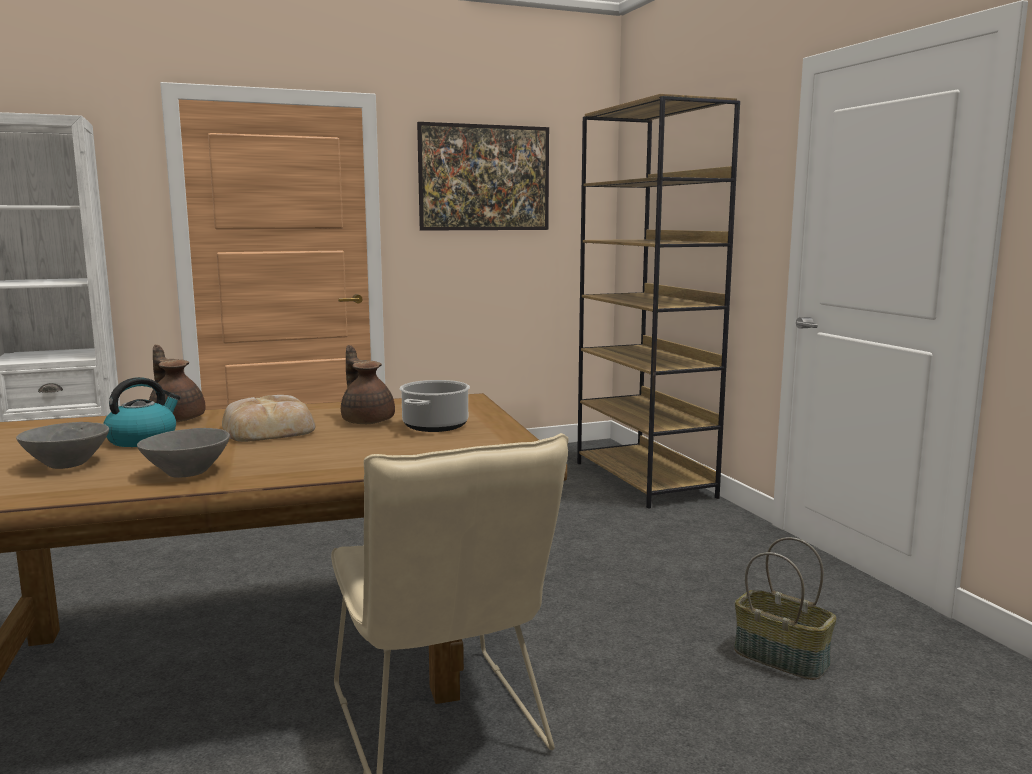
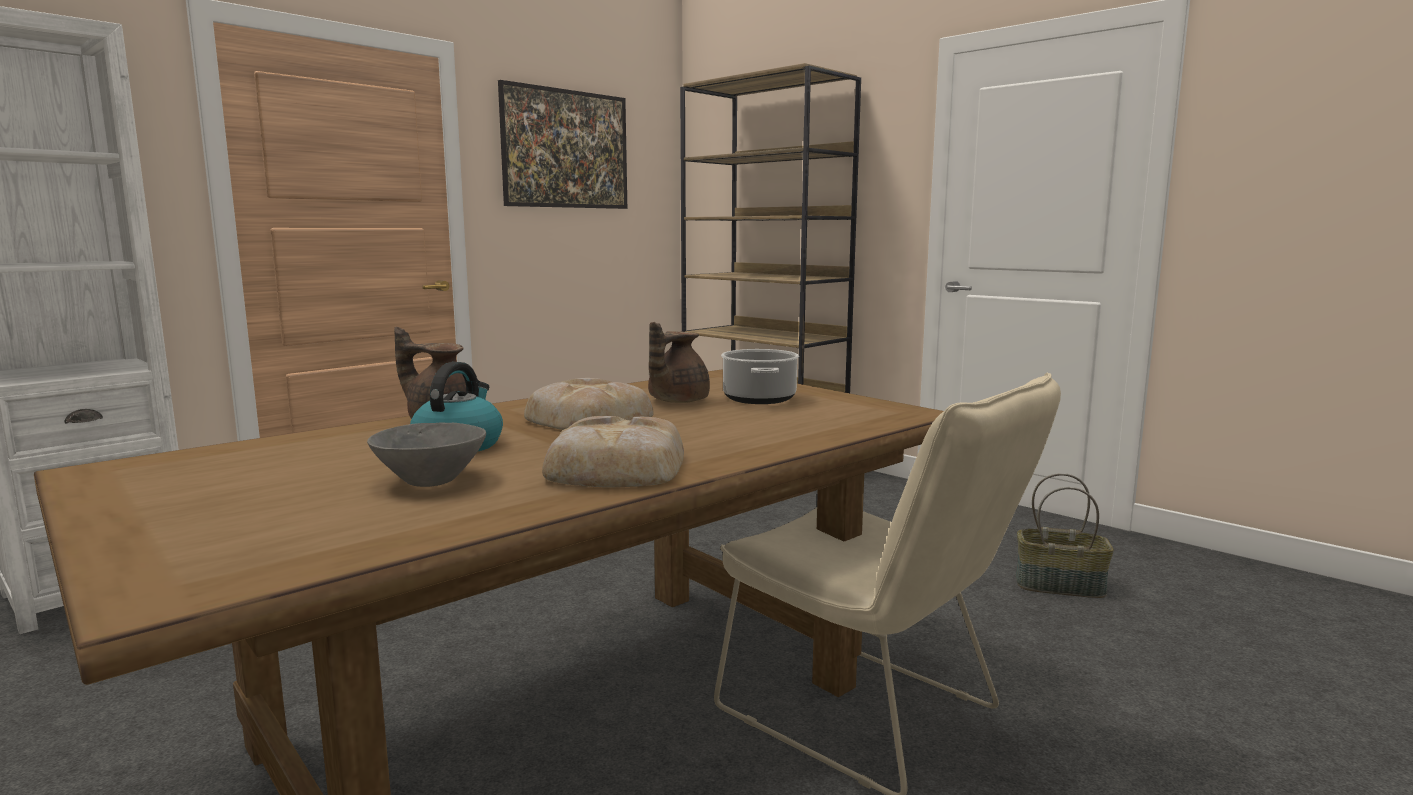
camera: 25 degrees left, 0 degrees up
grey bowl [137,428,230,478] -> bread [542,416,684,488]
brown teapot [341,345,395,424] -> brown teapot turned 90 degrees counterclockwise [648,322,710,403]

